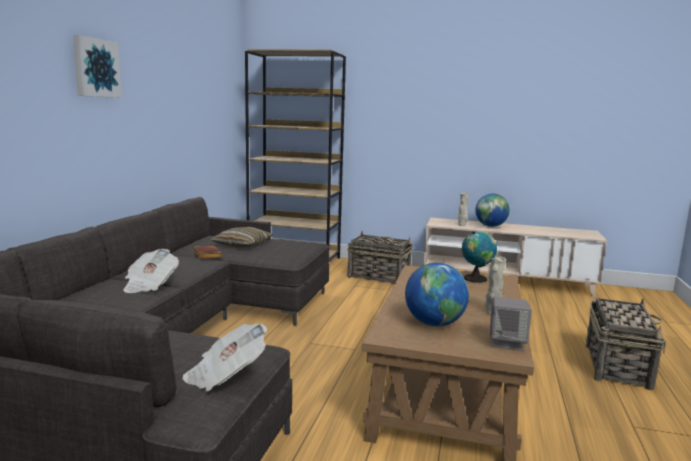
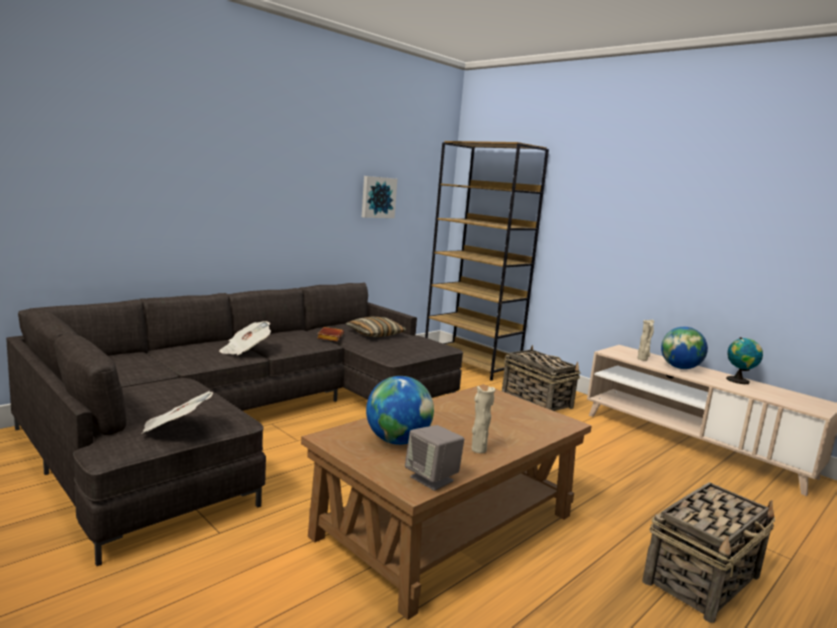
camera: 30 degrees right, 0 degrees up
picture [73,35,122,98] -> picture moved to [362,176,397,218]
globe [462,231,497,283] -> globe moved to [726,337,763,384]

